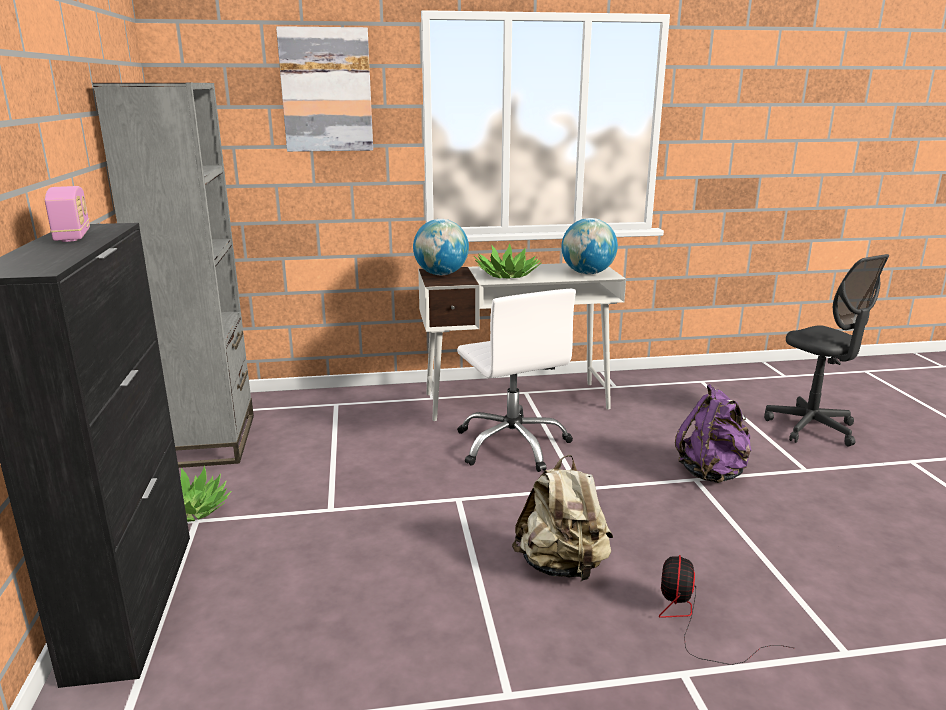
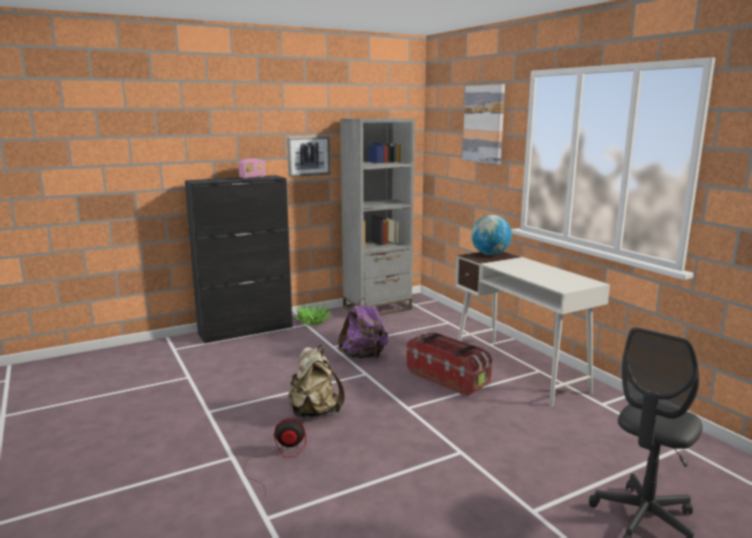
camera: 70 degrees right, 5 degrees down
white office chair [457,289,576,472] -> storage box [407,332,492,397]
potted plant [474,243,542,279] -> none
globe [561,218,618,274] -> none
purple backpack [675,384,752,483] -> purple backpack moved to [338,298,388,358]
none -> picture [287,136,330,177]

